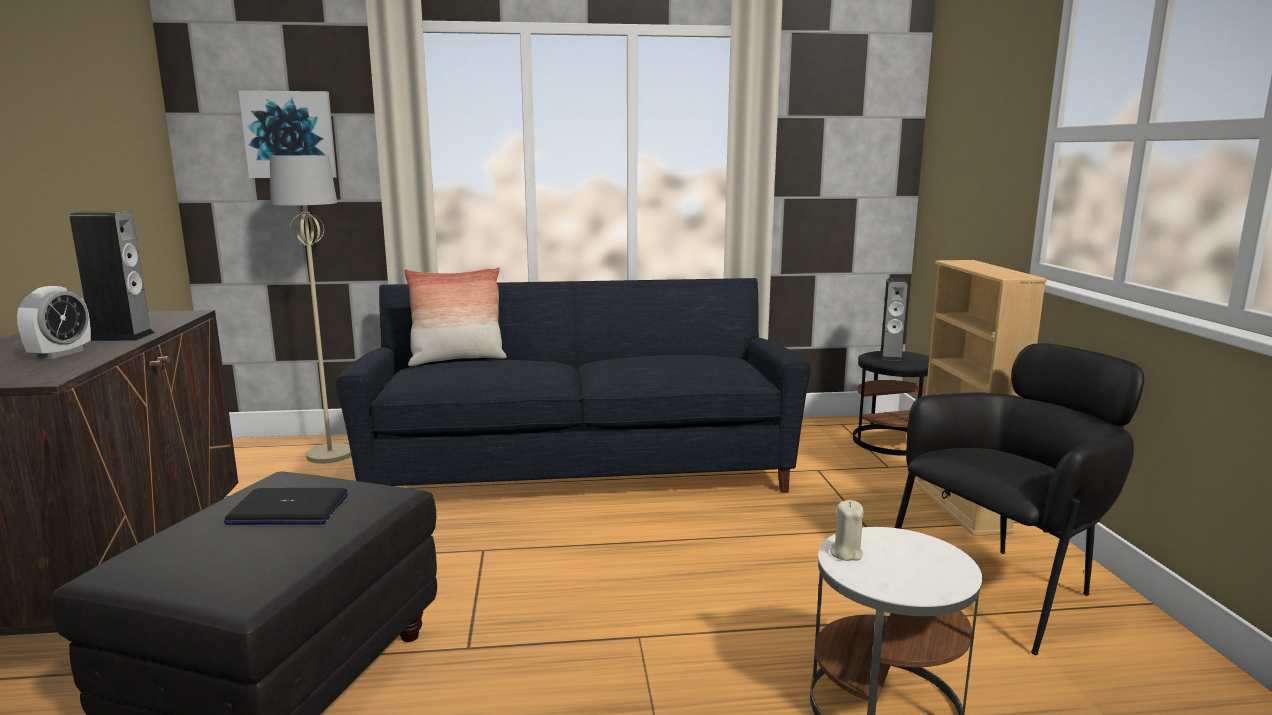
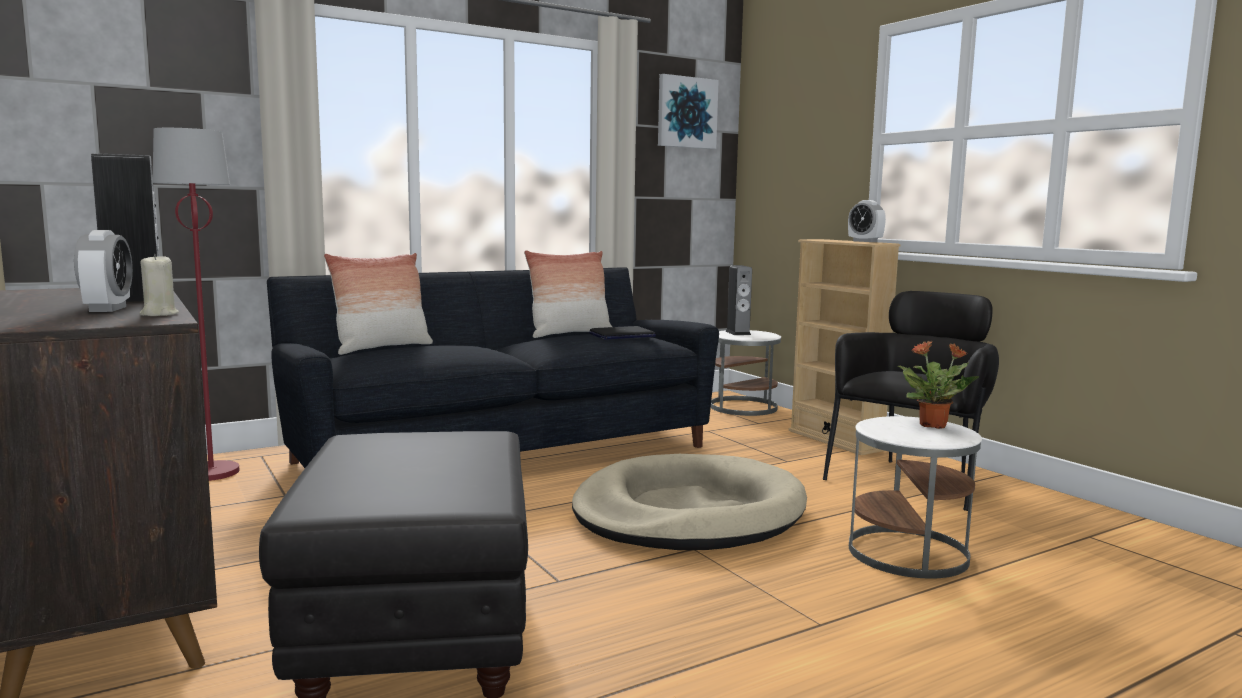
camera: 25 degrees left, 5 degrees down
laptop [224,488,348,525] -> laptop moved to [589,326,656,340]
picture [239,91,337,178] -> picture moved to [658,74,719,149]
beige floor lamp [270,155,351,464] -> red floor lamp [153,128,239,481]
beige candle [830,500,863,561] -> beige candle moved to [139,254,179,316]
black side table [853,351,929,456] -> white side table [711,330,781,416]
none -> pillow [524,250,612,338]
none -> beige dog bed [572,454,807,550]
none -> alarm clock [848,200,886,242]
none -> potted plant [898,340,979,429]

